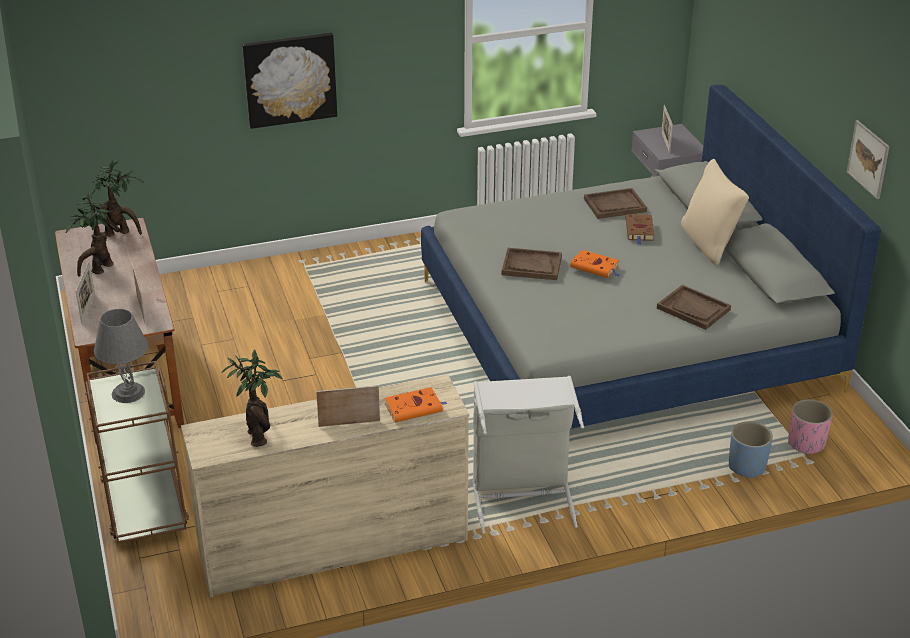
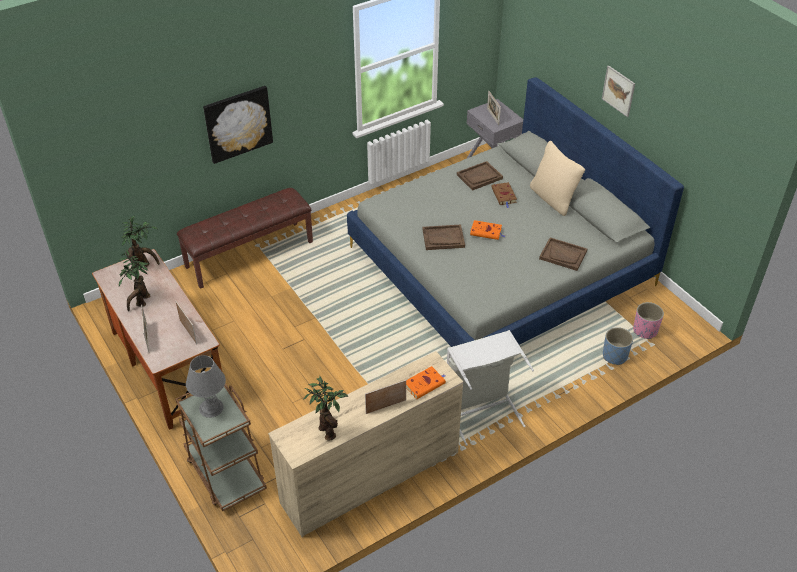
camera: 15 degrees left, 10 degrees up
picture [847,120,890,199] -> picture moved to [602,66,635,117]
none -> brown bench [177,188,313,289]

